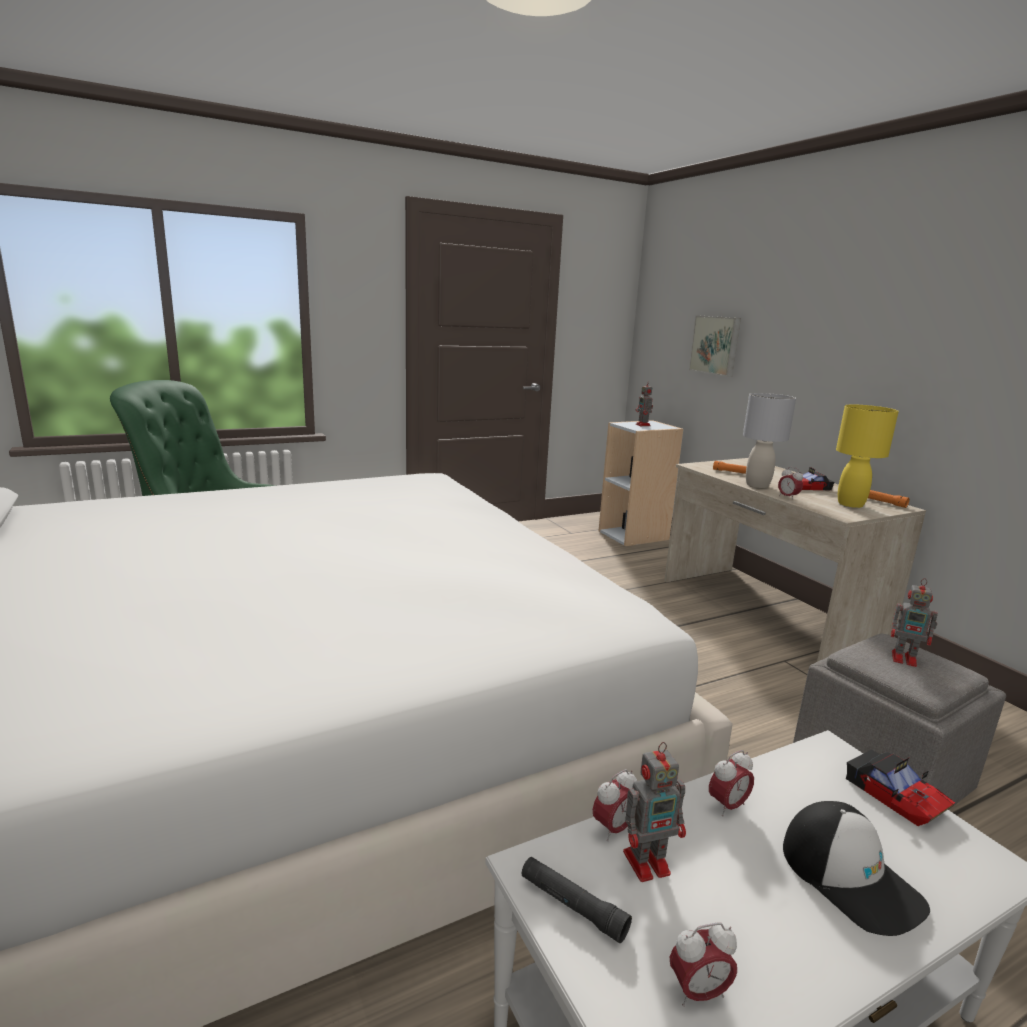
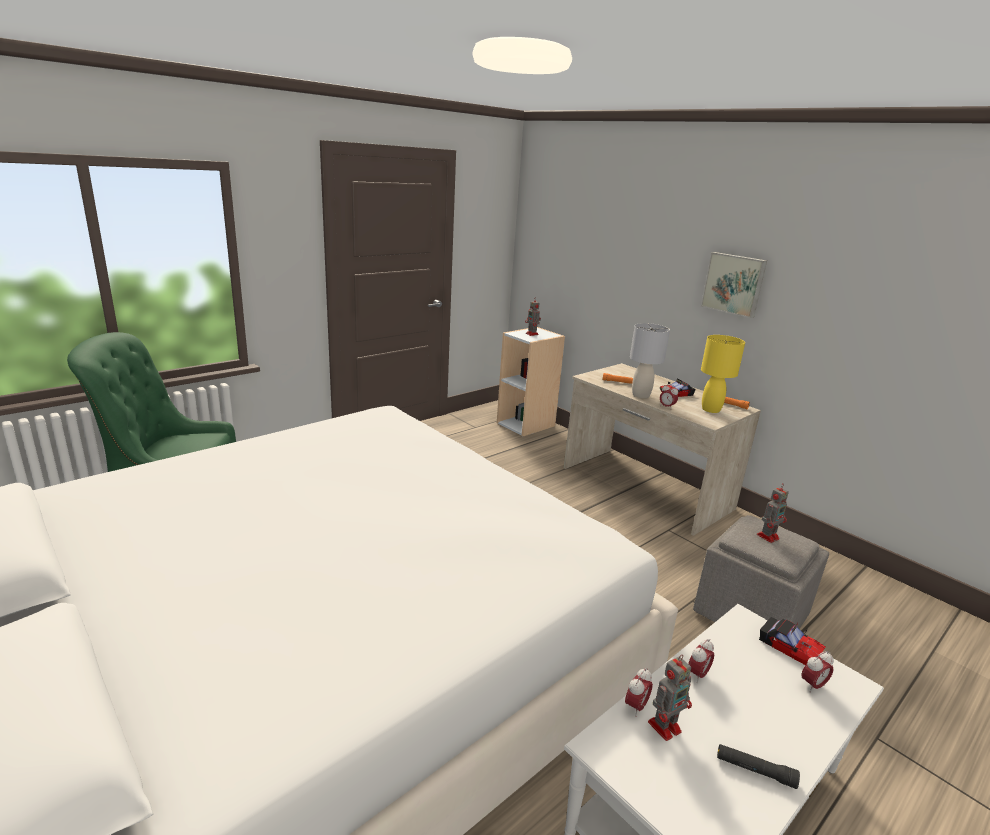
camera: 15 degrees left, 5 degrees up
black flashlight [522,857,632,943] -> black flashlight moved to [717,744,800,789]
alarm clock [670,922,737,1006] -> alarm clock moved to [801,651,834,693]
picture [689,315,741,376] -> picture moved to [701,252,767,318]
cap [783,801,930,936] -> none
toy robot [891,578,938,667] -> toy robot turned 45 degrees counterclockwise [757,484,789,543]

